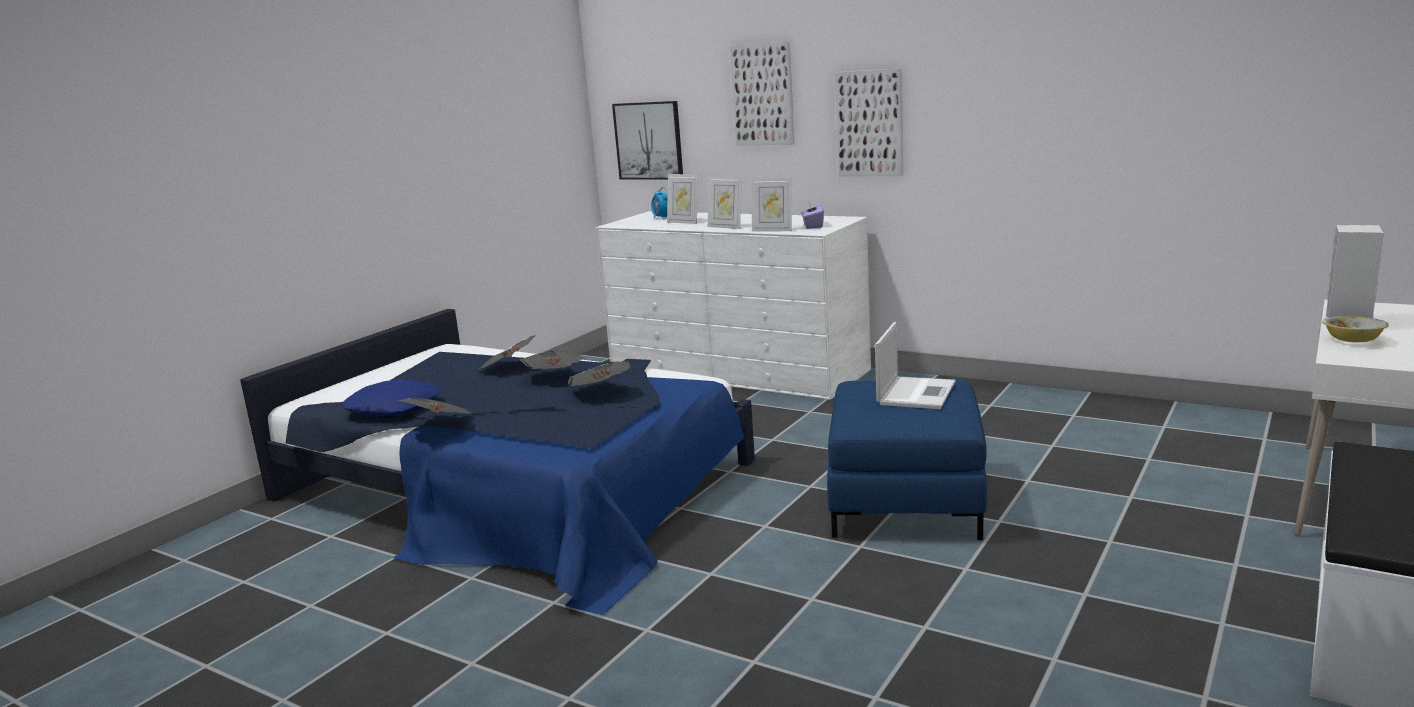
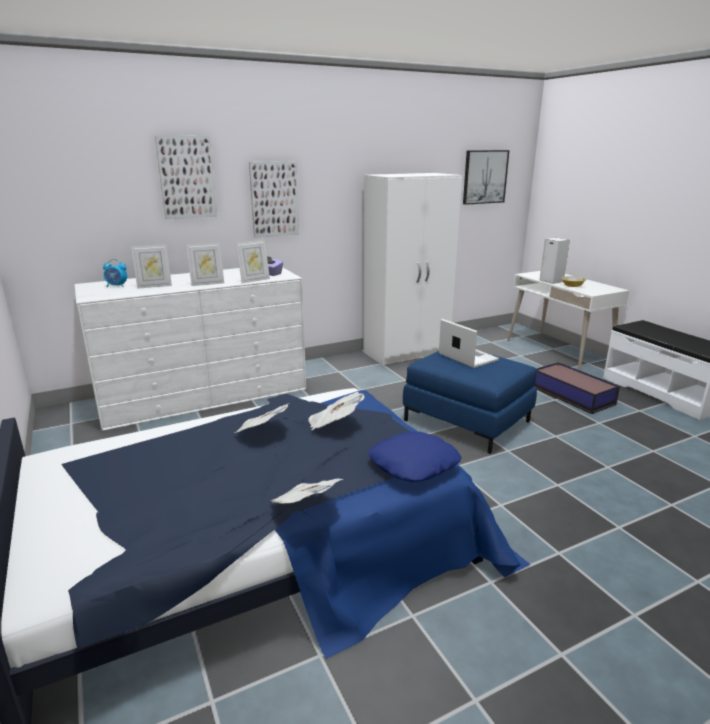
camera: 60 degrees left, 5 degrees up
blue pillow [342,379,441,417] -> blue pillow moved to [368,432,462,482]
newspaper [479,335,536,369] -> none
picture [612,101,683,180] -> picture moved to [463,150,510,205]
none -> white wardrobe [363,173,462,366]
none -> storage box [534,362,620,414]

